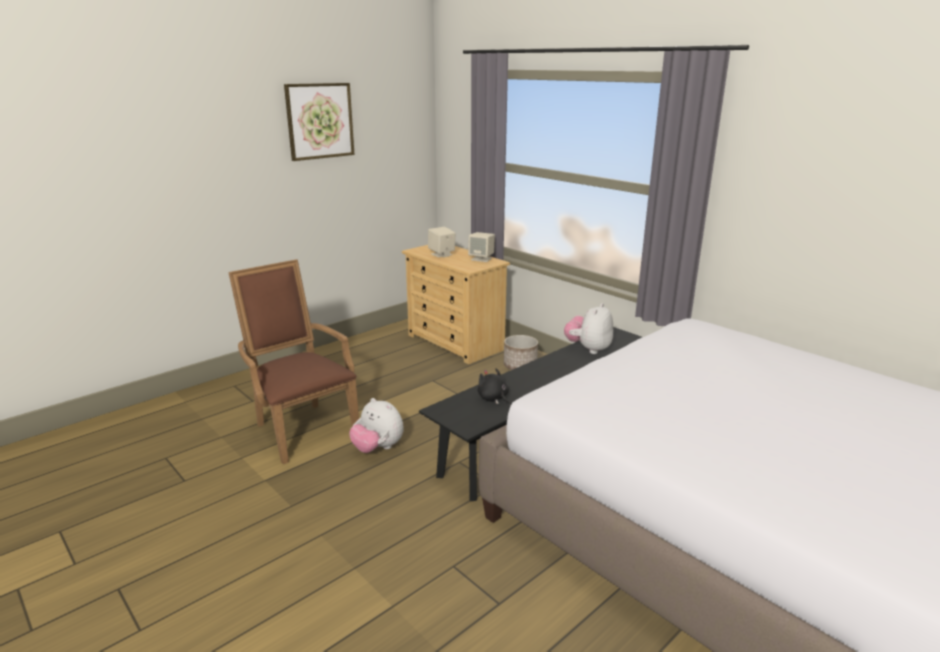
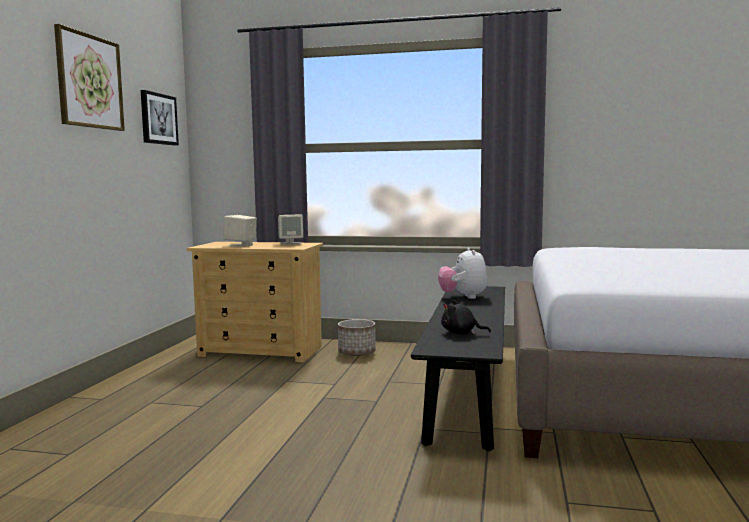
camera: 35 degrees left, 15 degrees down
brown armchair [228,259,359,464] -> none
plush toy [349,398,404,453] -> none
none -> picture [141,90,179,146]

